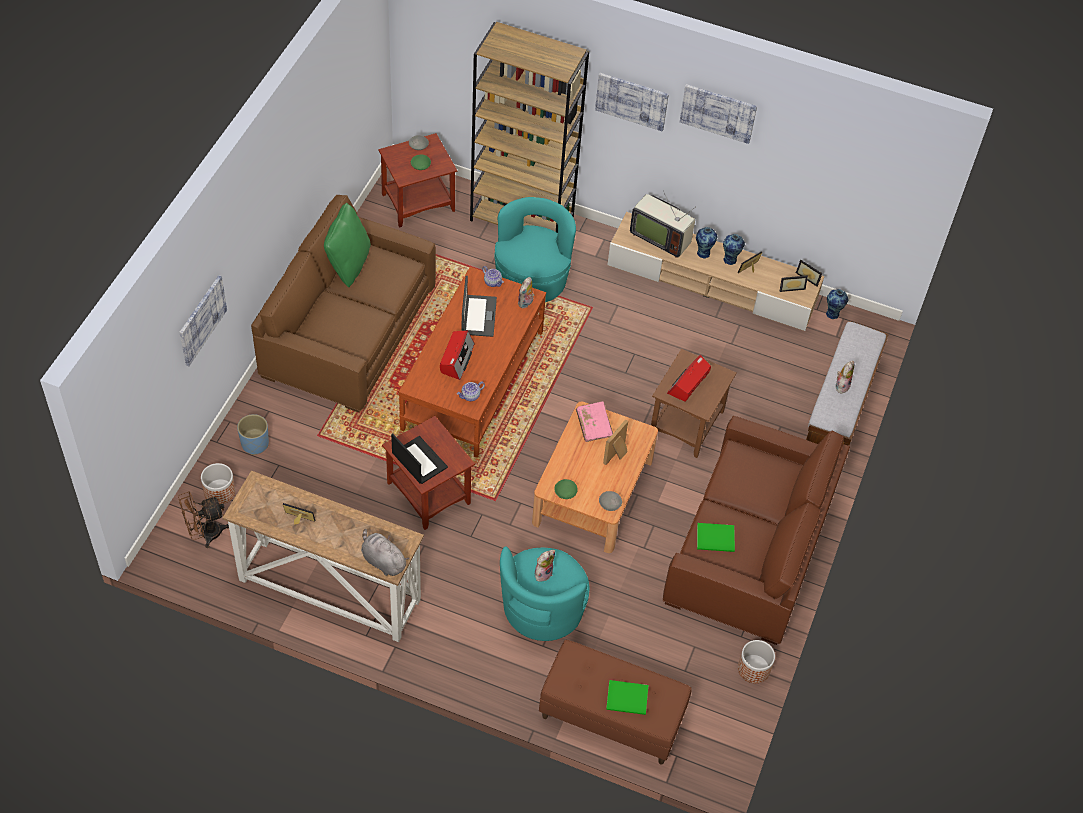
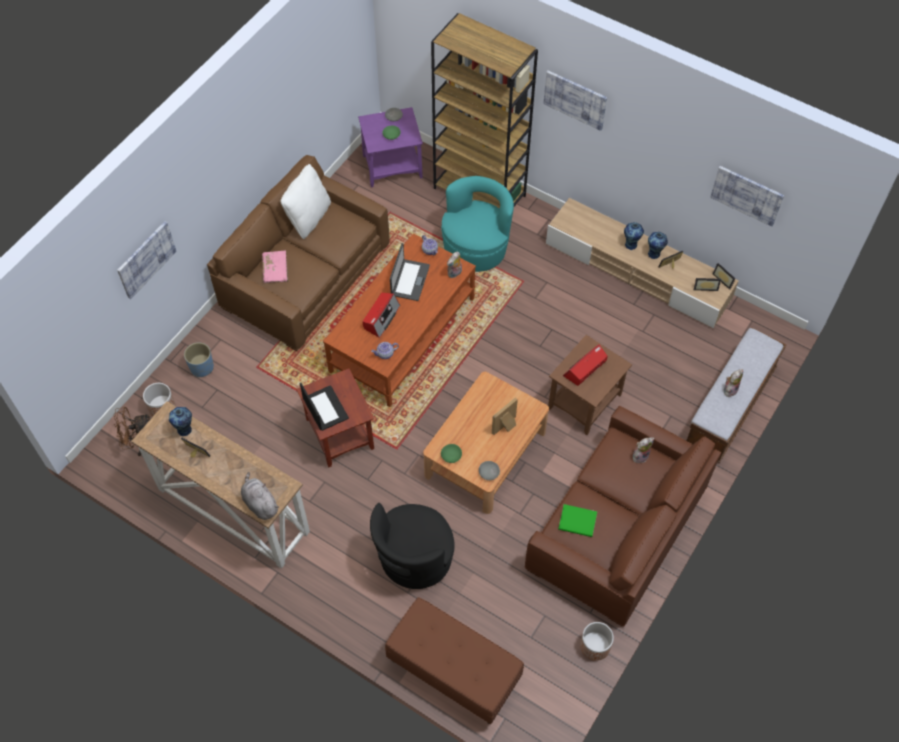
camera: 15 degrees right, 5 degrees up
green pillow [324,203,371,287] -> white pillow [280,164,331,239]
brown side table [378,133,457,228] -> purple side table [358,107,423,187]
turquoise armchair [500,546,589,641] -> black armchair [370,503,455,589]
plush toy [535,550,555,582] -> plush toy moved to [633,437,654,463]
pink book [576,401,613,442] -> pink book moved to [262,250,288,283]
green book [606,680,648,715] -> none
television [630,191,695,258] -> none
picture [680,84,757,144] -> picture moved to [710,166,784,227]
vase [826,289,849,319] -> vase moved to [169,407,192,436]

